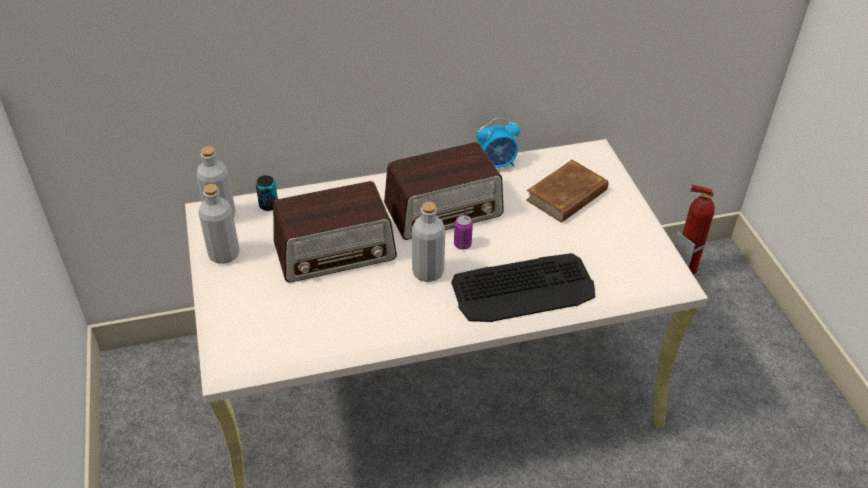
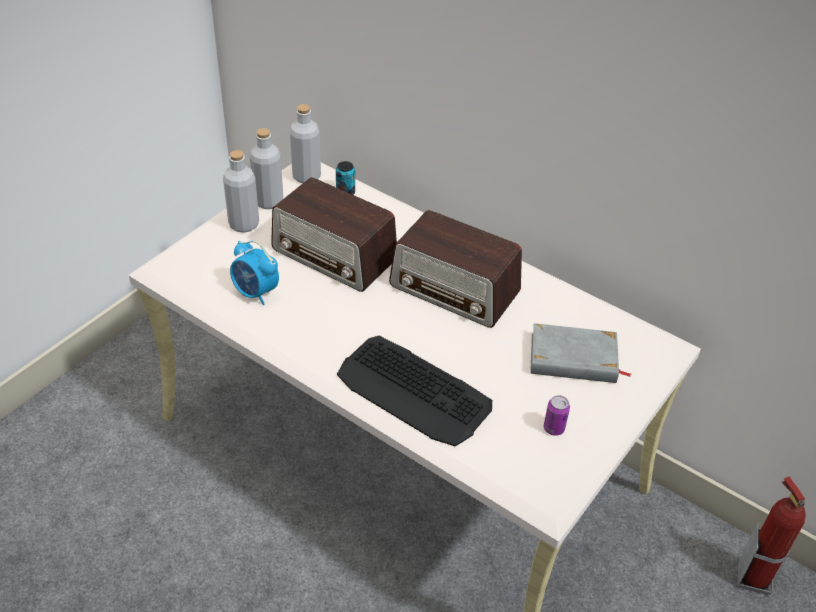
camera: 50 degrees right, 0 degrees up
grey bottle [412,202,445,282] -> grey bottle moved to [223,150,259,233]
can [454,215,473,250] -> can moved to [544,395,570,436]
alarm clock [476,118,520,168] -> alarm clock moved to [230,241,279,305]
brown book [526,160,608,223] -> grey book [530,323,631,383]

